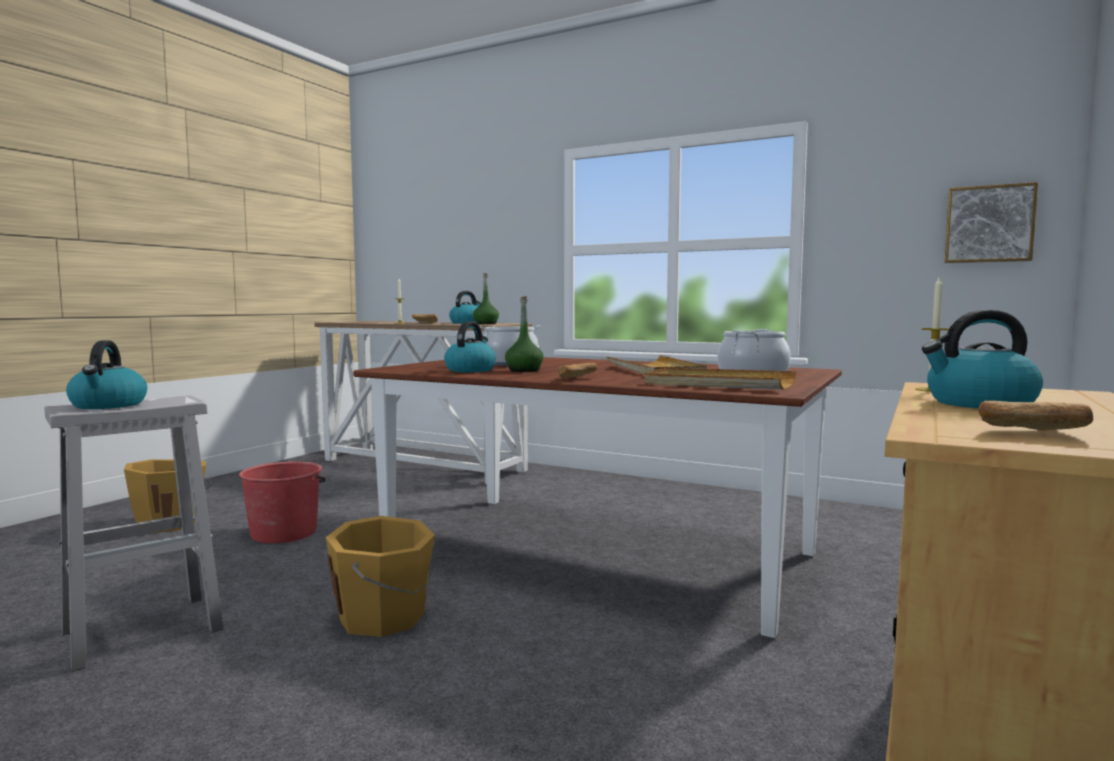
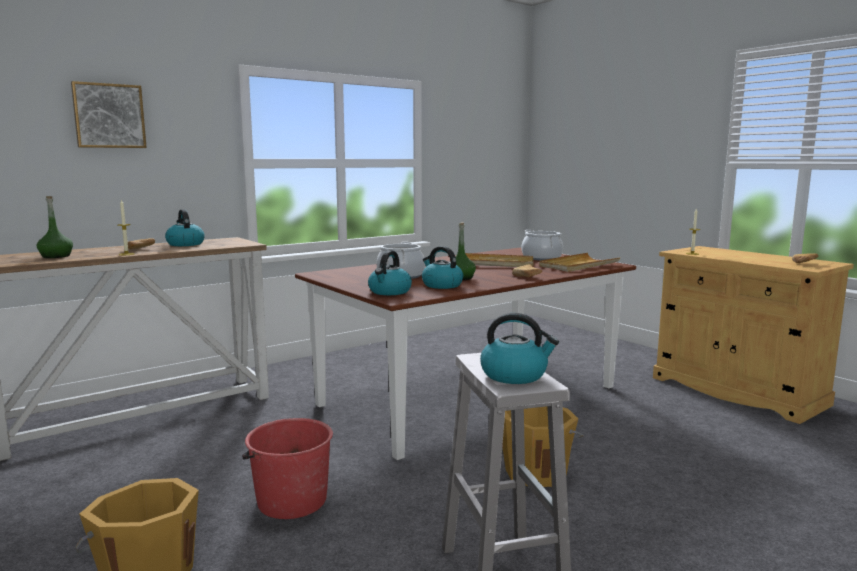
camera: 65 degrees left, 5 degrees up
green bottle [473,273,499,324] -> green bottle moved to [37,196,73,258]
kettle [922,310,1043,408] -> kettle moved to [368,250,412,295]
picture [945,182,1038,263] -> picture moved to [71,81,147,148]

